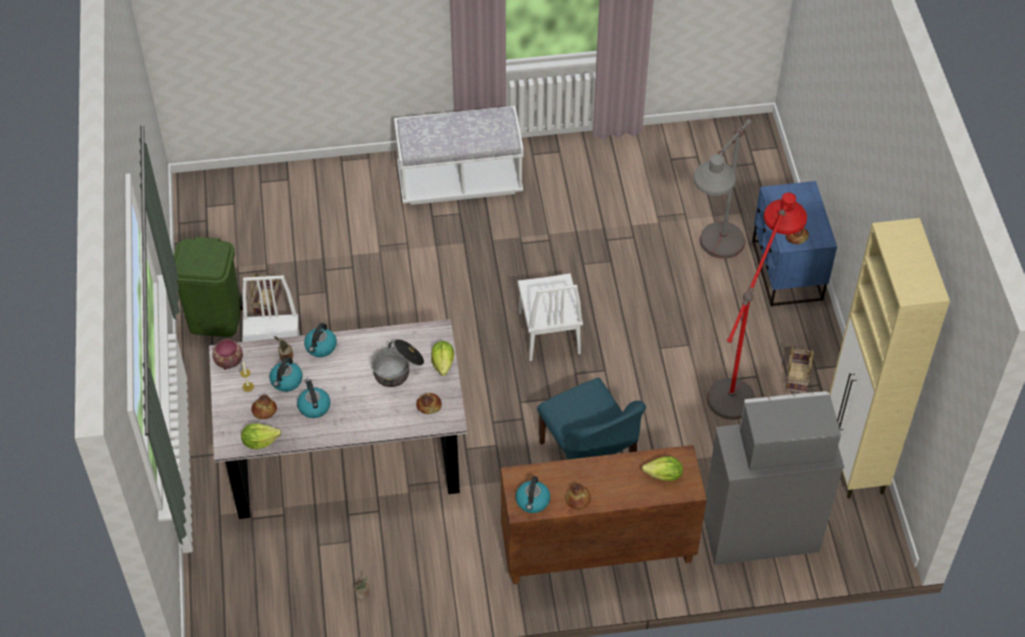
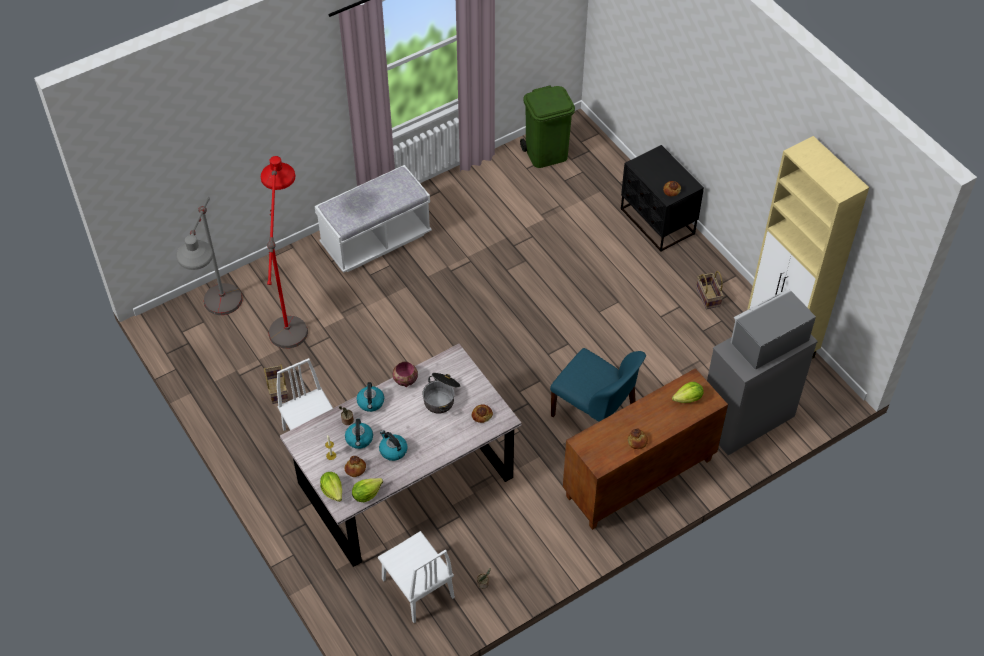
camera: 25 degrees left, 0 degrees up
green trash can [174,237,247,337] -> green trash can moved to [520,86,575,168]
bowl [213,339,243,370] -> bowl moved to [393,362,418,387]
lettuce [431,341,454,376] -> lettuce moved to [320,472,342,502]
kettle [516,476,550,513] -> none
white chair [517,273,583,361] -> white chair moved to [378,531,455,623]
grey floor lamp [694,119,751,259] -> grey floor lamp moved to [177,197,243,315]
red floor lamp [707,193,807,420] -> red floor lamp moved to [261,156,308,349]
blue nightstand [752,181,837,307] -> black nightstand [621,145,704,252]

